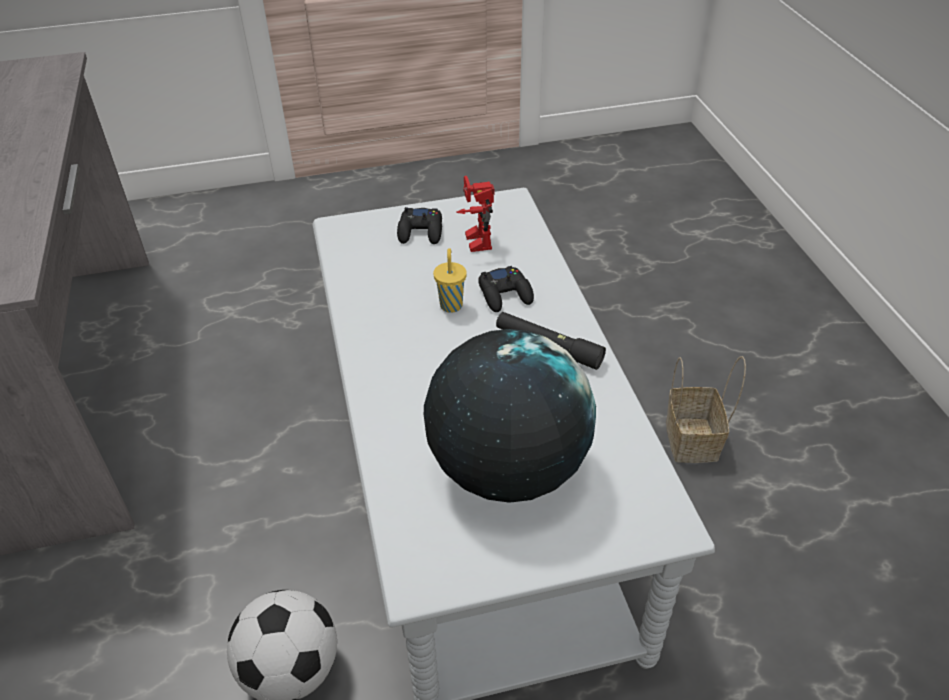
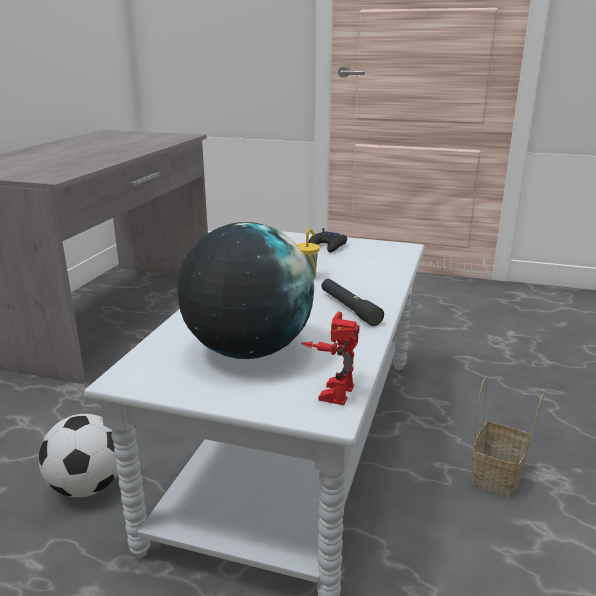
camera: 30 degrees right, 20 degrees down
toy robot [456,176,494,252] -> toy robot moved to [301,312,360,405]
black game controller [478,266,534,312] -> none

